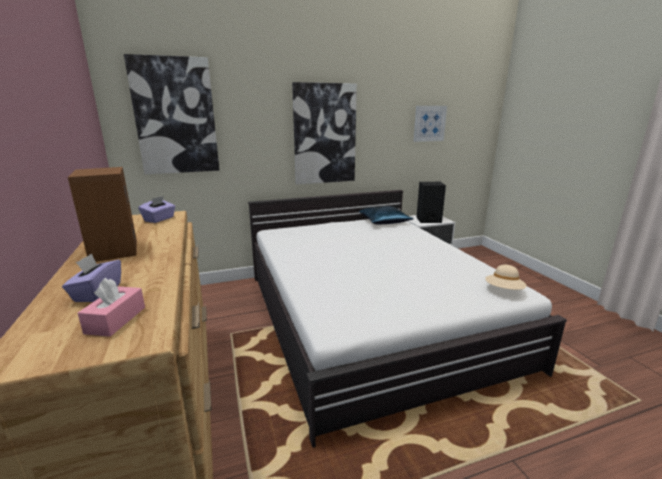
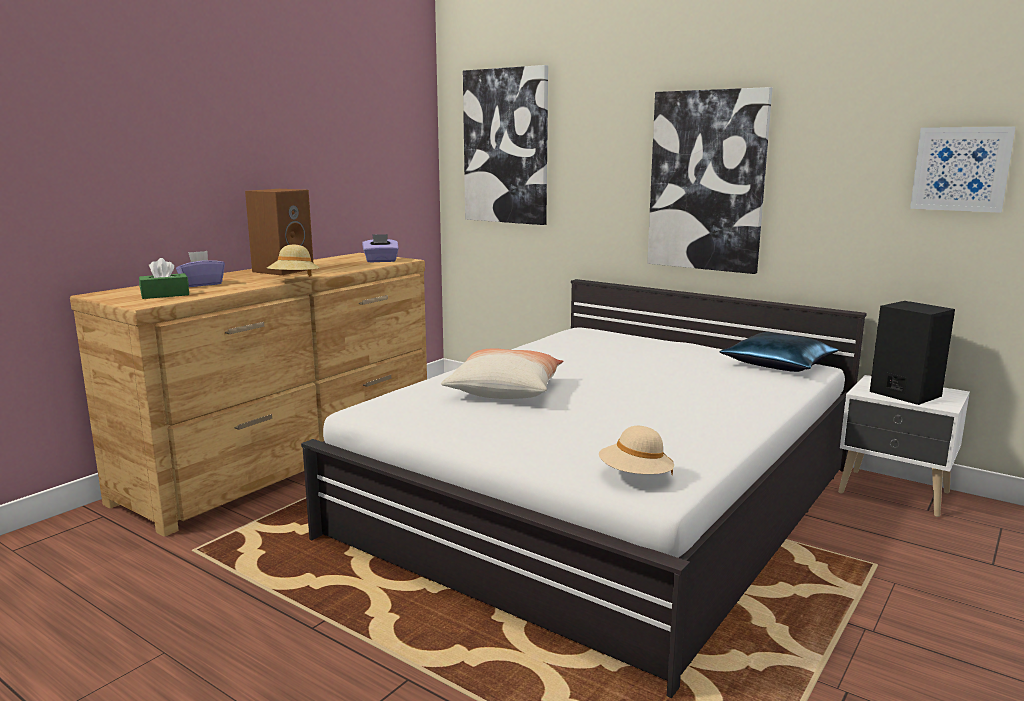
camera: 55 degrees right, 5 degrees down
pink tissue box [78,278,145,337] -> green tissue box [139,258,189,299]
none -> beige hat [267,245,321,277]
none -> pillow [441,348,563,399]

